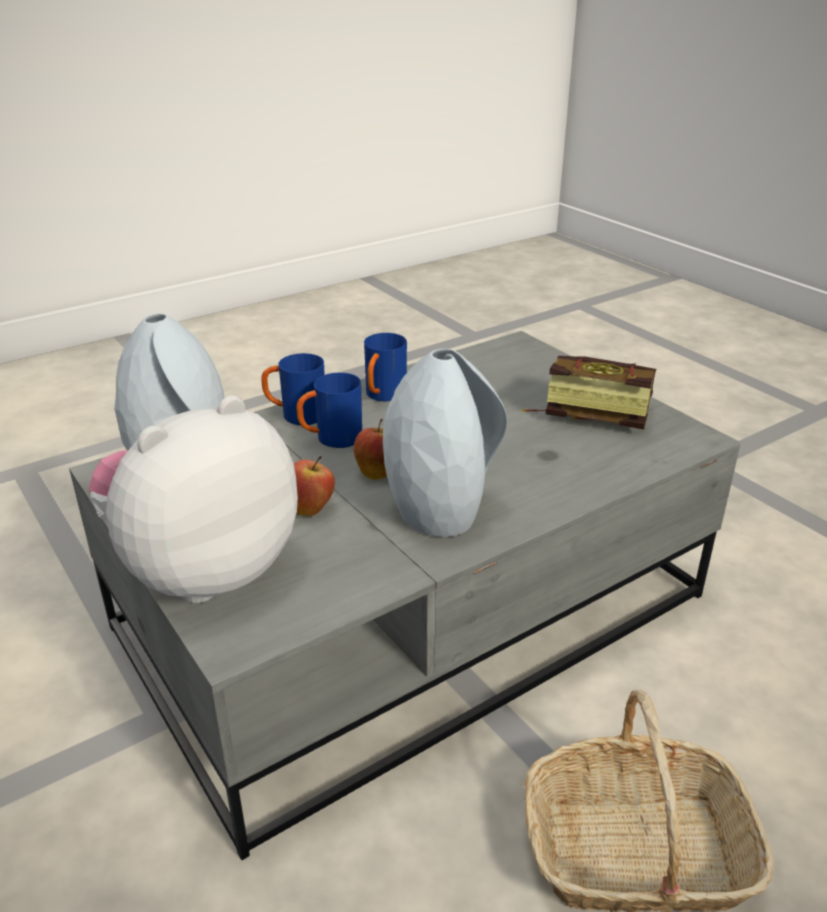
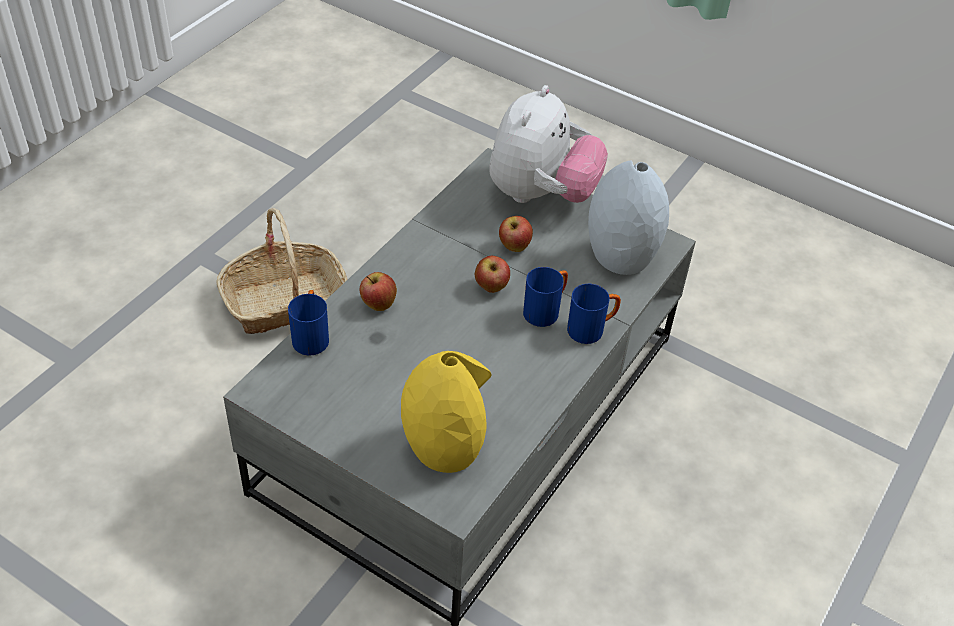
camera: 155 degrees right, 15 degrees up
blue mug [364,333,407,401] -> blue mug moved to [288,290,329,356]
grey vase [383,349,507,537] -> none
book [522,356,657,429] -> none
none -> apple [360,272,397,311]
none -> yellow vase [401,351,492,473]

